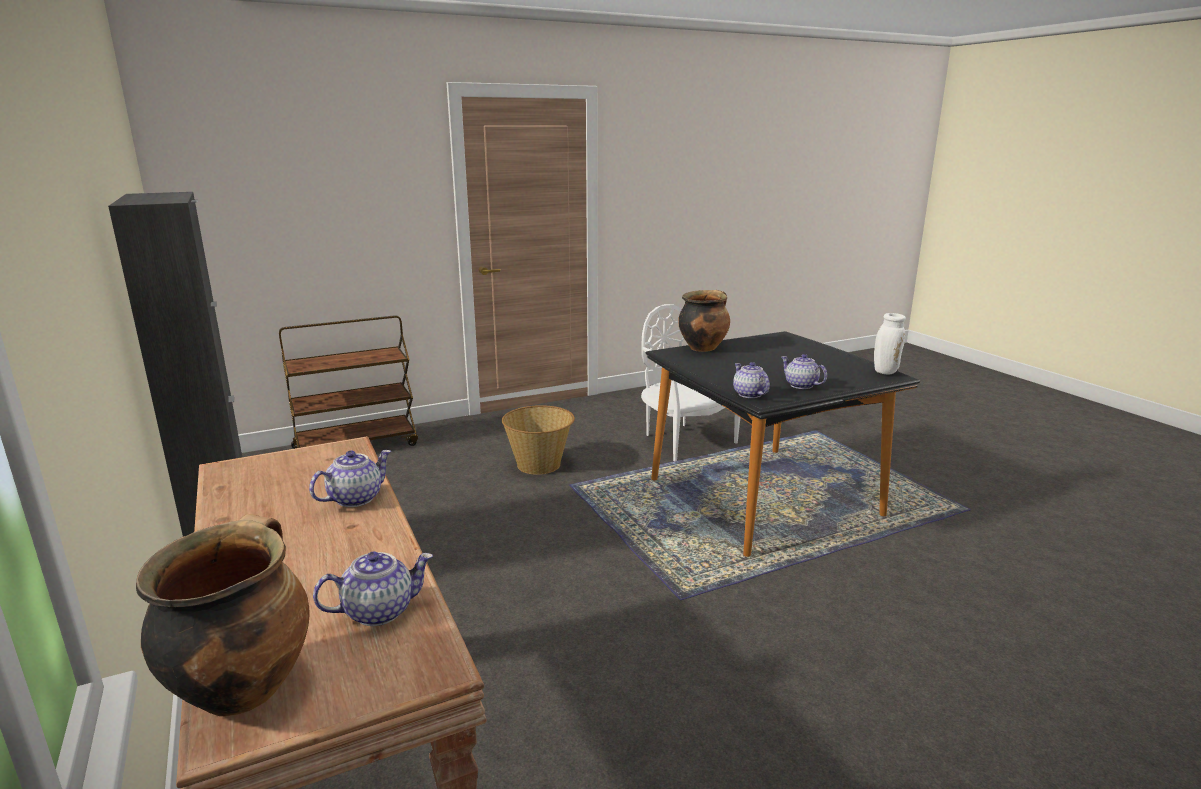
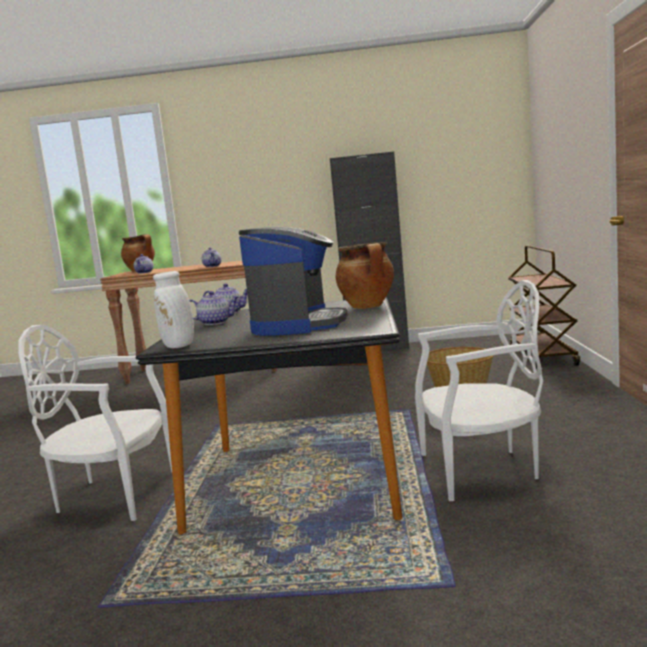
camera: 120 degrees right, 10 degrees down
none -> white chair [18,325,172,521]
none -> coffee machine [238,227,348,336]

